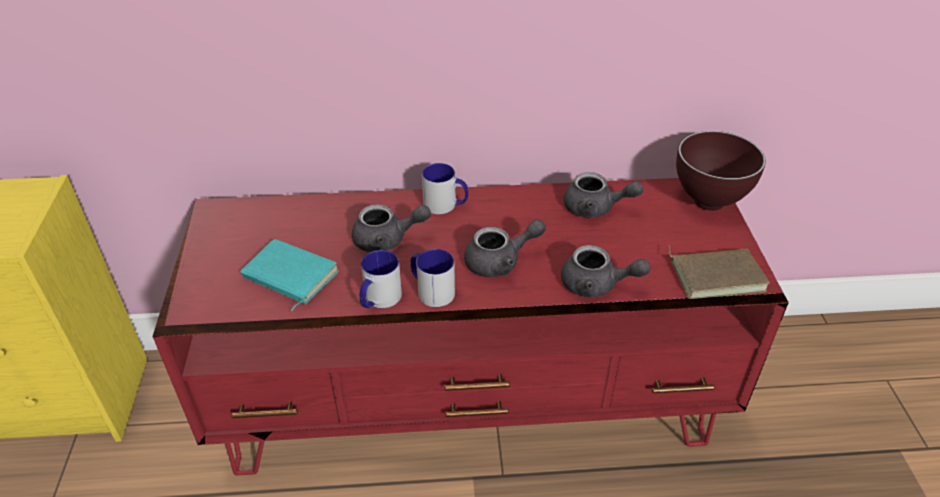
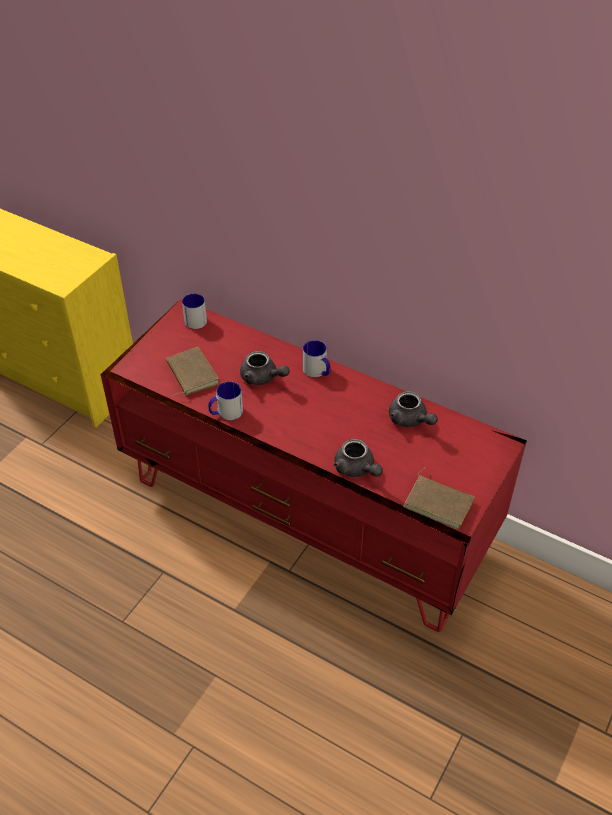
camera: 35 degrees right, 5 degrees up
turquoise book [240,239,339,311] -> brown book [166,347,219,396]
mug [410,249,455,307] -> mug moved to [182,293,207,329]
grey teapot [464,219,546,277] -> none
brown bowl [676,131,766,211] -> none

